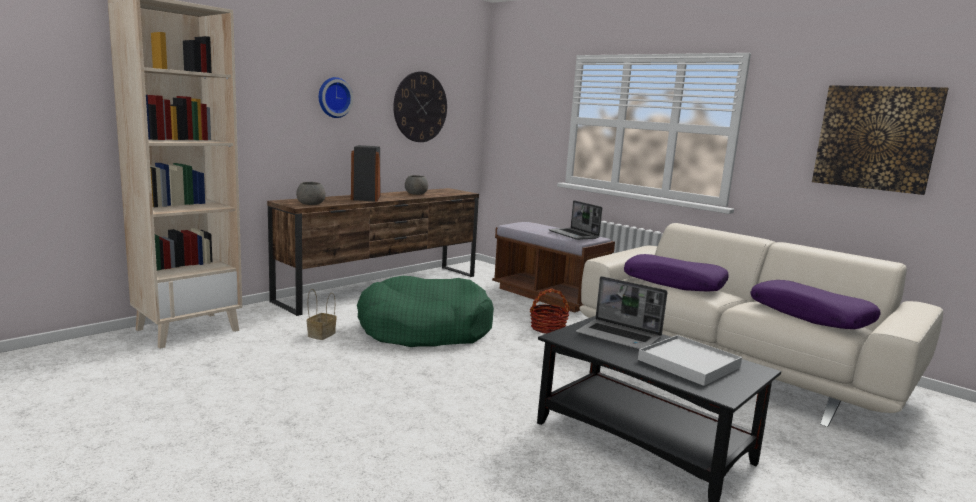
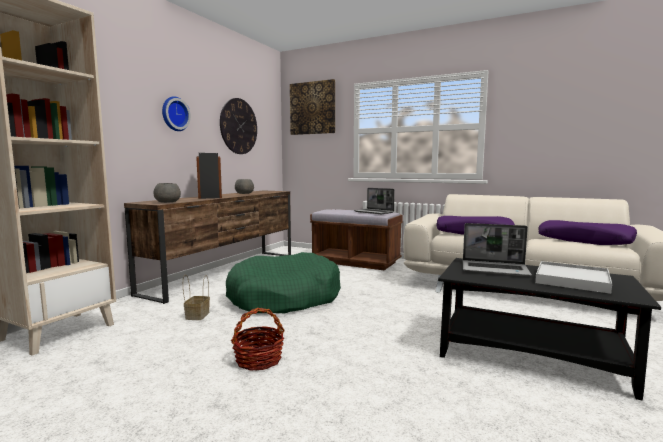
camera: 15 degrees left, 5 degrees down
basket [530,288,570,334] -> basket moved to [231,308,285,371]
picture [812,85,949,195] -> picture moved to [290,79,335,135]

